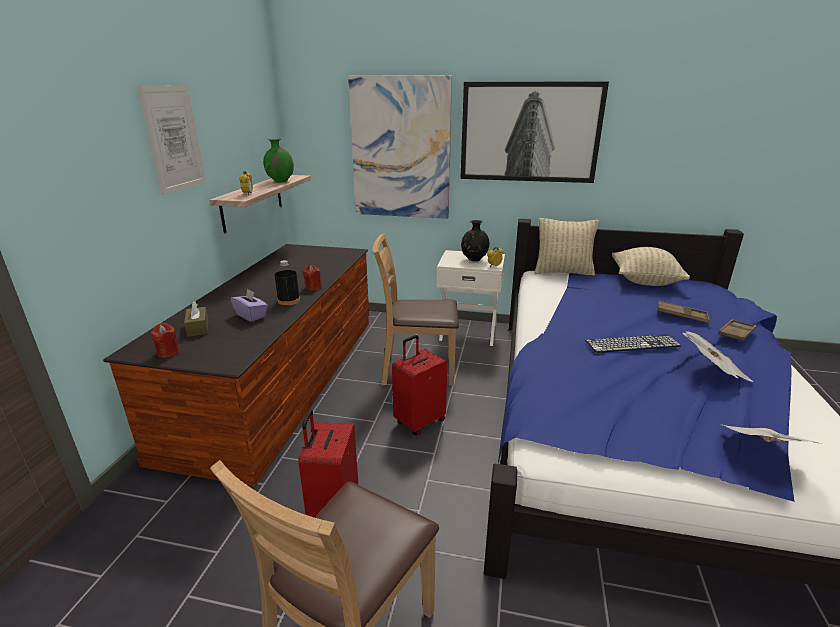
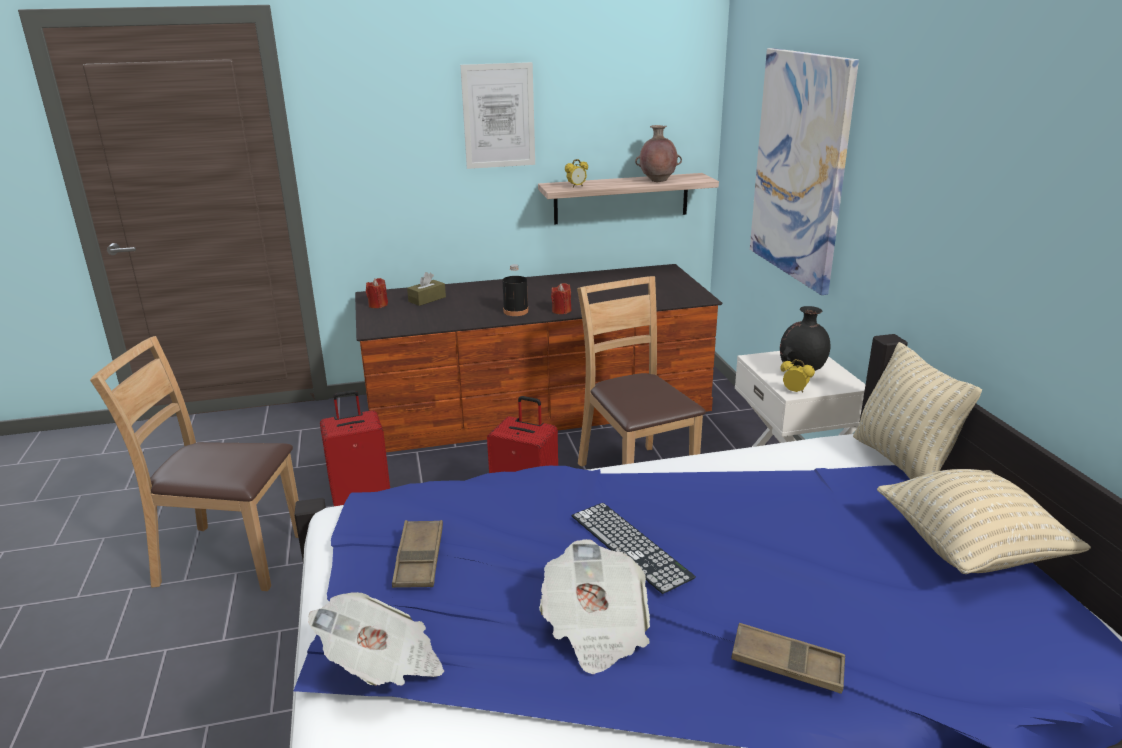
camera: 65 degrees right, 0 degrees up
purple tissue box [231,288,268,322] -> none
green vase [263,138,294,183] -> brown vase [635,125,682,182]
picture [460,81,609,183] -> none
brown tray [658,301,710,323] -> brown tray moved to [392,520,443,588]

